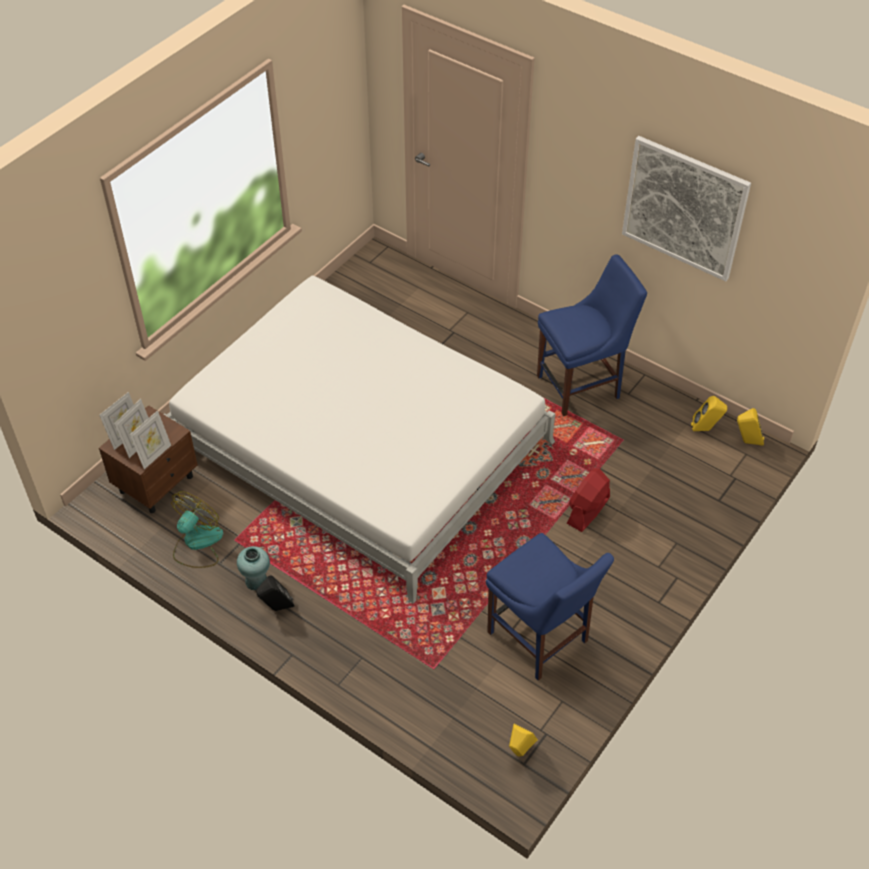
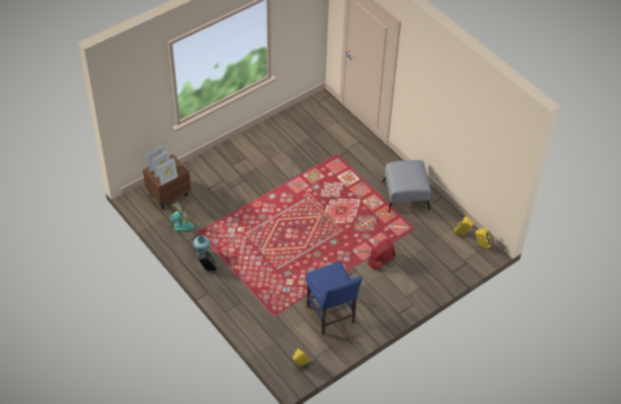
camera: 15 degrees right, 0 degrees up
white bed [164,276,555,604] -> none
blue chair [537,254,647,416] -> grey ottoman [382,160,431,213]
picture [622,136,751,281] -> none

